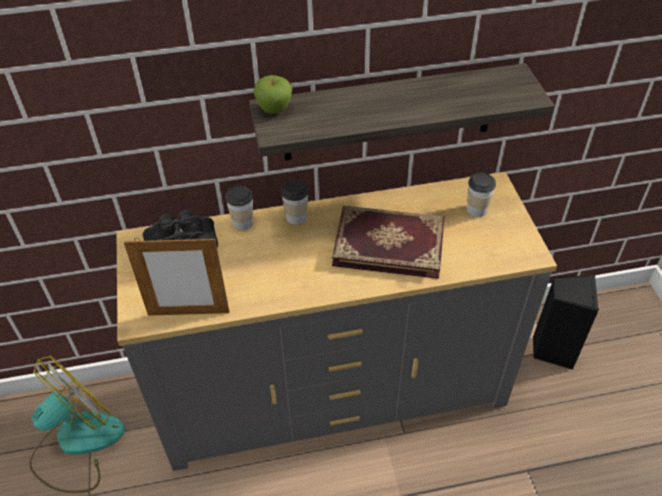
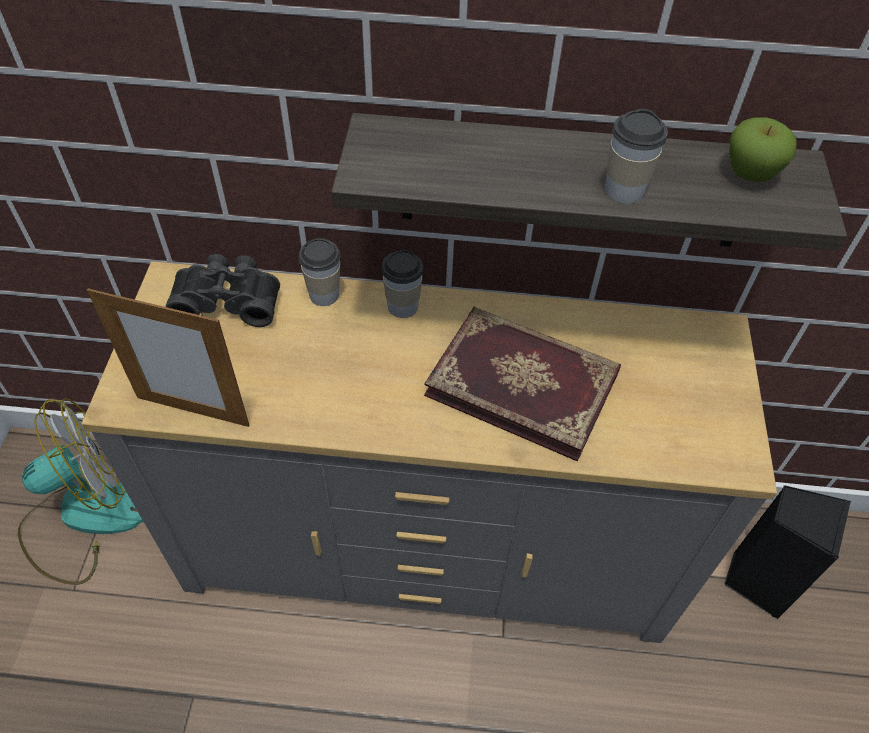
camera: 15 degrees right, 5 degrees up
apple [253,75,292,113] -> apple moved to [729,117,797,182]
cup [467,171,496,217] -> cup moved to [605,109,668,204]

